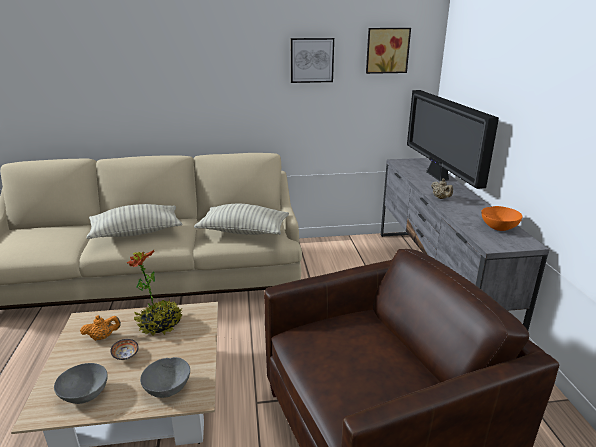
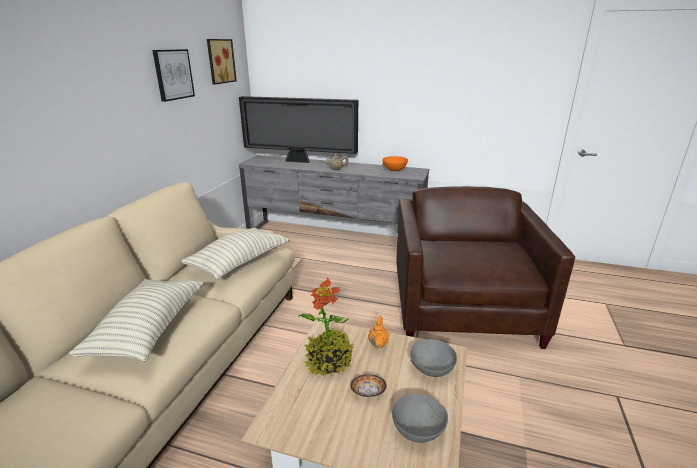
camera: 65 degrees left, 0 degrees up
orange teapot [80,315,121,341] -> orange teapot moved to [368,315,389,348]

